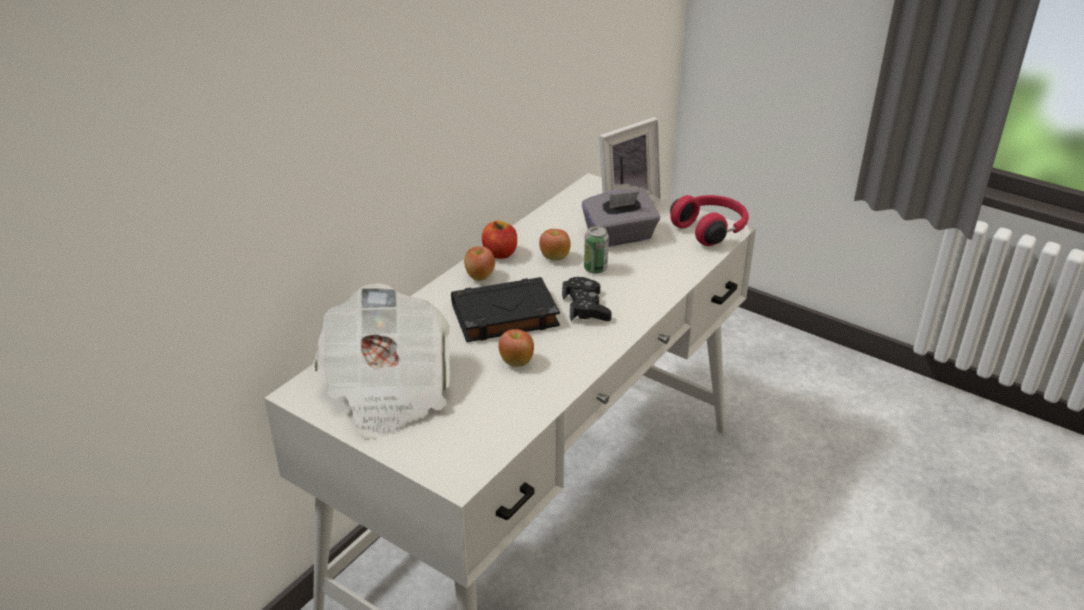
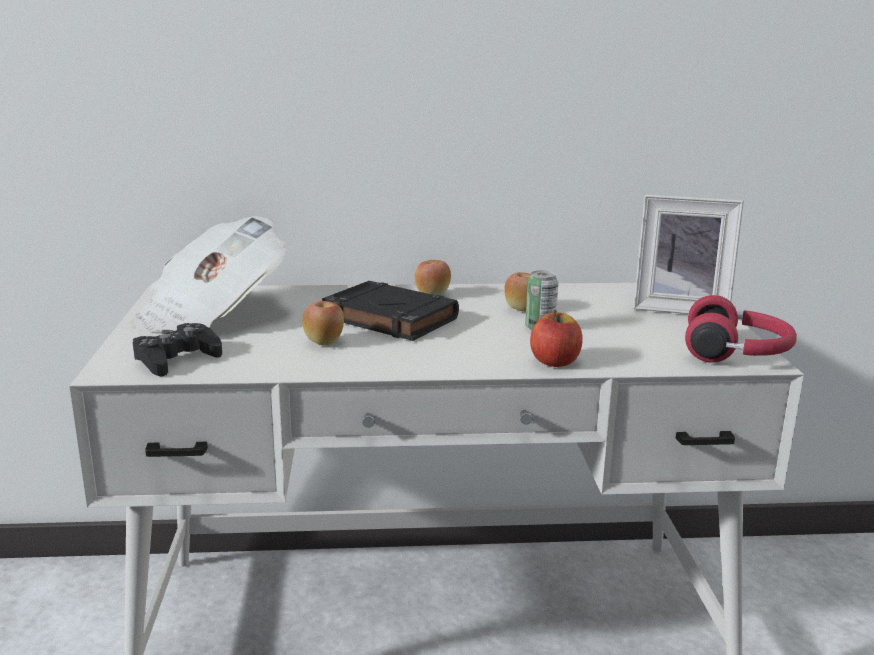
camera: 50 degrees right, 15 degrees down
apple [482,221,517,259] -> apple moved to [530,310,583,367]
black game controller [562,277,611,321] -> black game controller moved to [133,323,222,376]
grey tissue box [582,189,660,247] -> none

